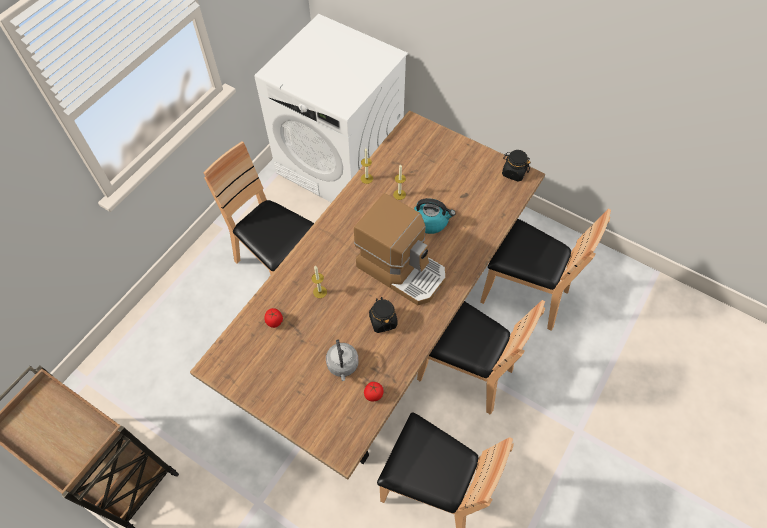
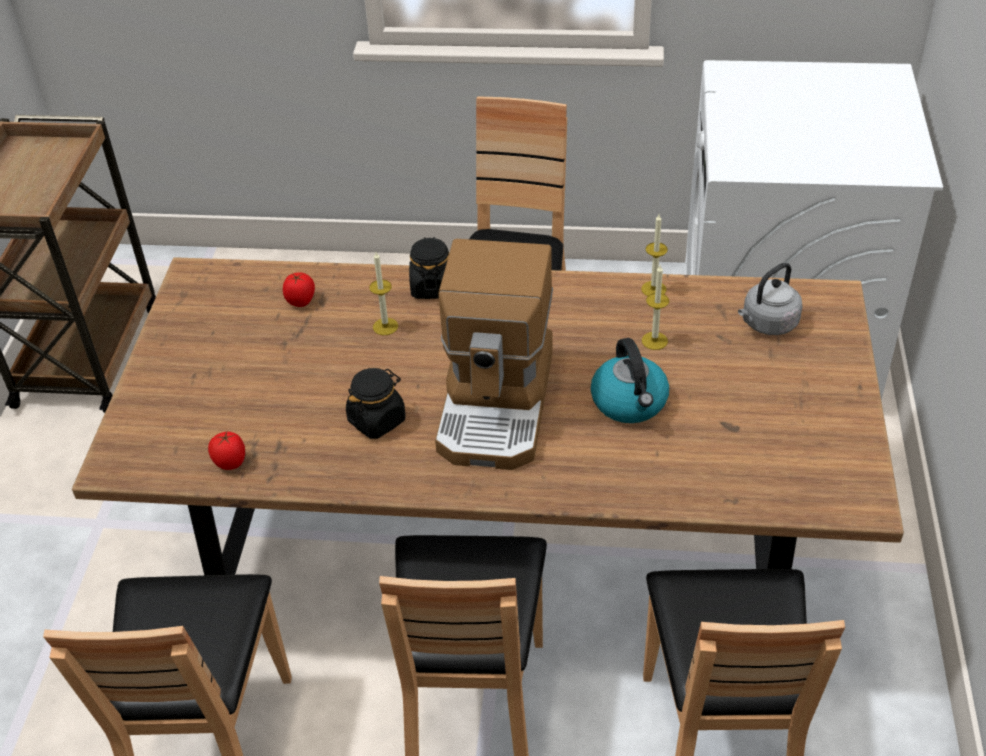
camera: 65 degrees right, 15 degrees down
grey kettle [326,340,358,381] -> grey kettle moved to [738,262,802,335]
black jar [502,150,531,182] -> black jar moved to [409,237,449,299]

